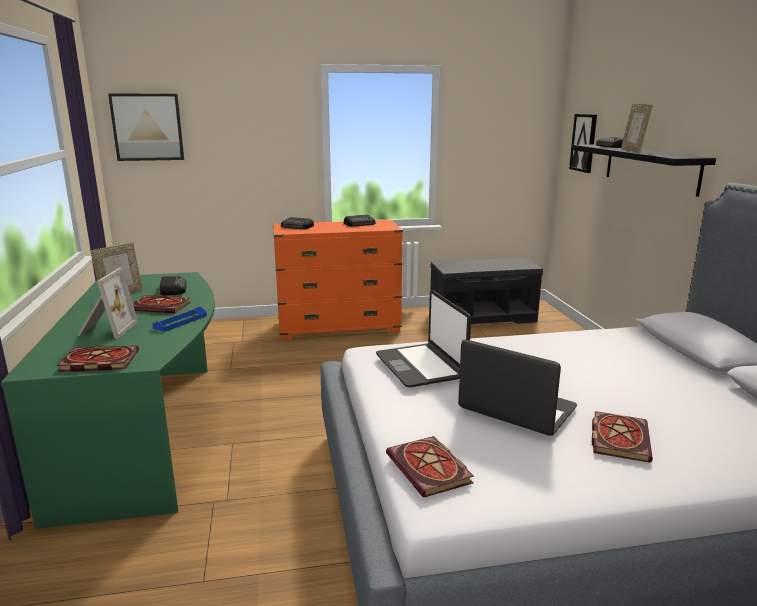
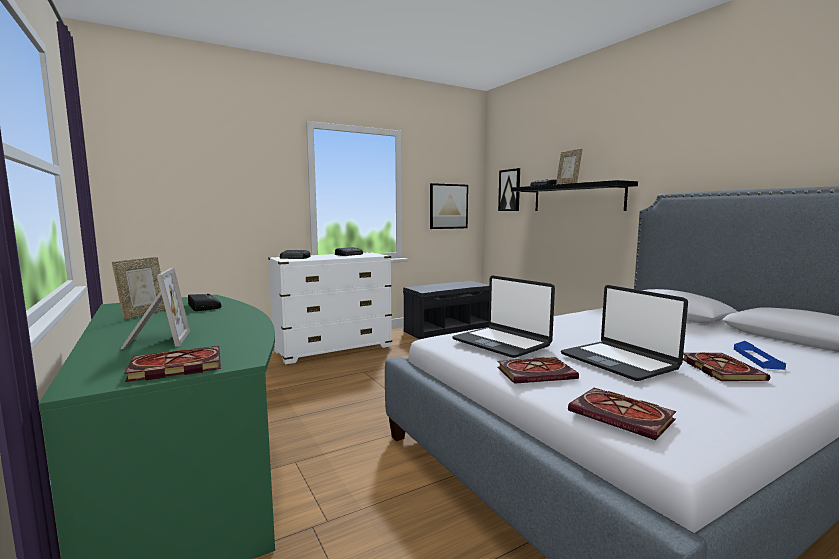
camera: 20 degrees left, 10 degrees down
picture [108,94,184,161] -> picture moved to [430,183,468,229]
book [133,295,191,313] -> book moved to [497,357,579,384]
blue tray [152,306,207,332] -> blue tray moved to [734,341,786,370]
orange dresser [273,219,403,340] -> white dresser [268,252,392,364]
laptop [458,339,577,436] -> laptop turned 135 degrees counterclockwise [561,285,688,381]

